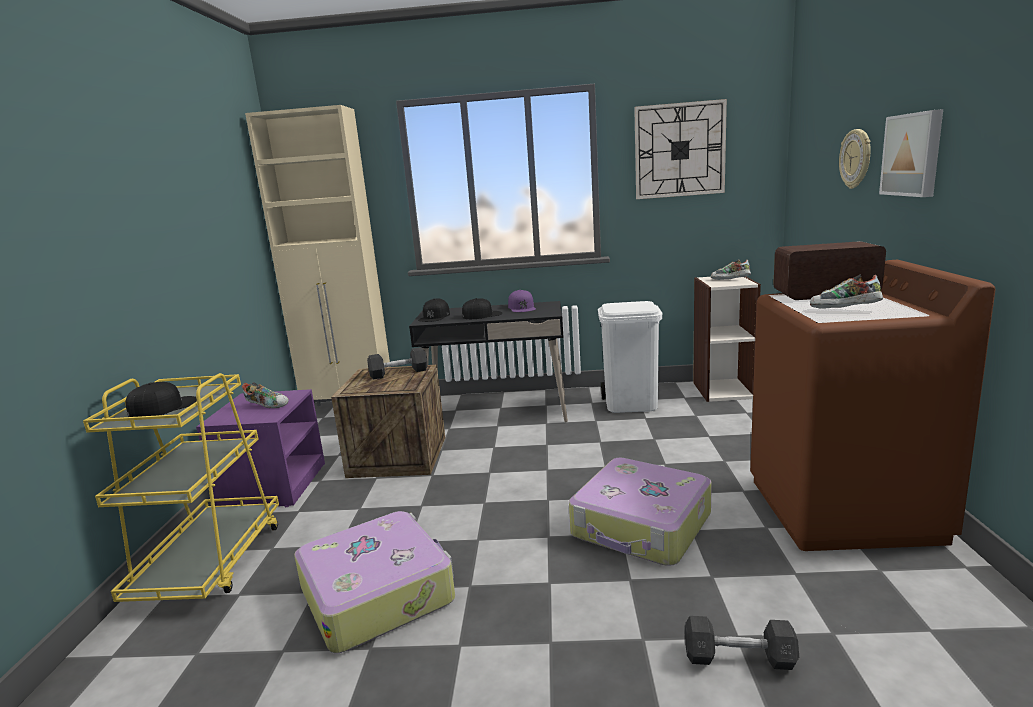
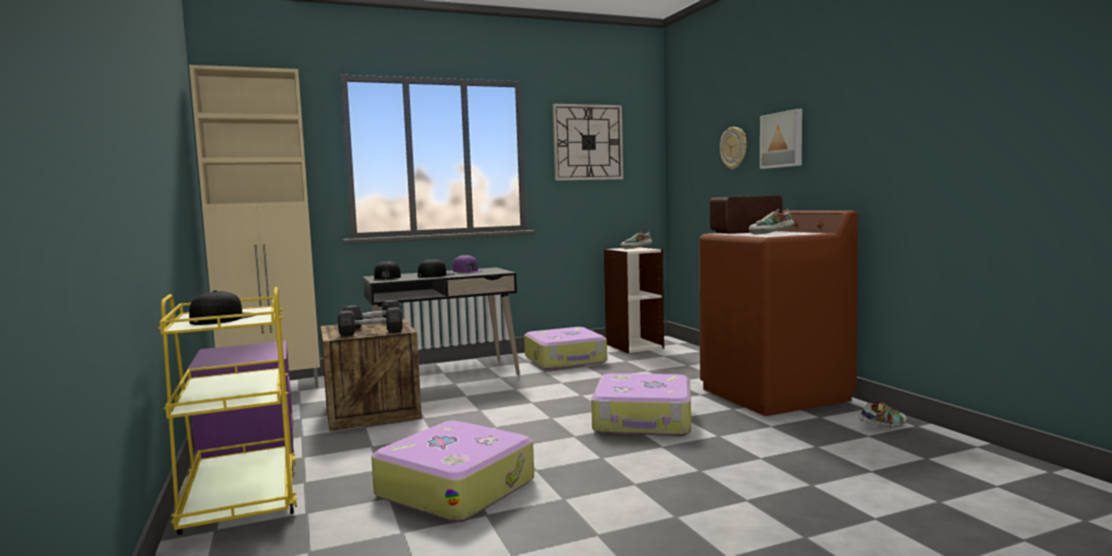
camera: 25 degrees left, 10 degrees down
shoe [242,382,289,408] -> shoe moved to [859,401,907,427]
white trash can [598,301,662,413] -> suitcase [524,327,607,370]
grey dumbbell [685,616,799,670] -> grey dumbbell moved to [338,307,403,336]

